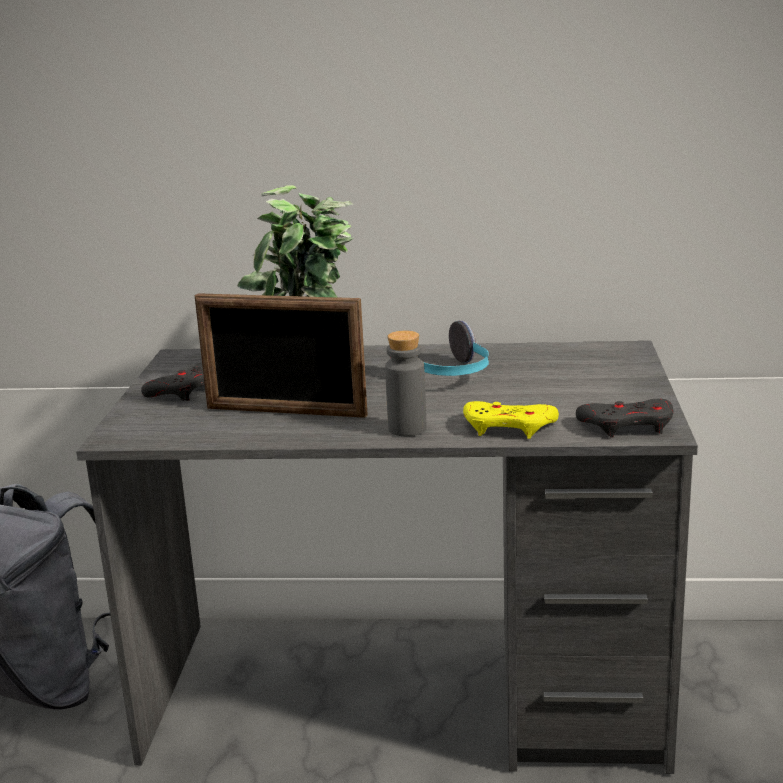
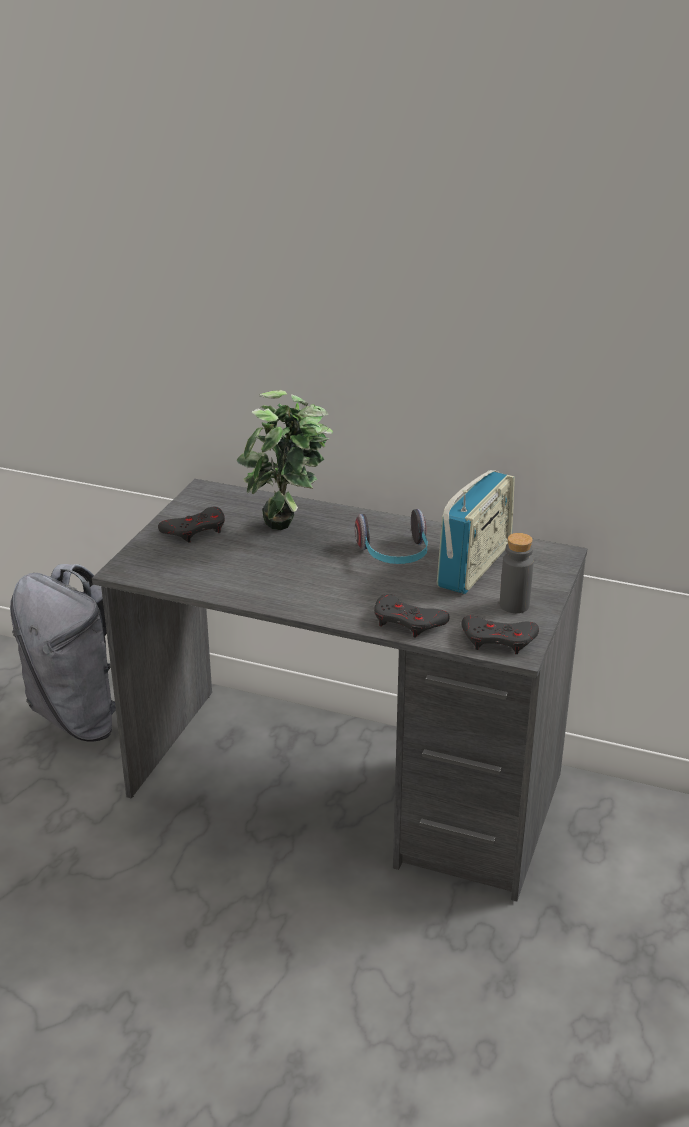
camera: 15 degrees right, 10 degrees up
picture frame [194,293,368,418] -> none
grey bottle [385,331,426,436] -> grey bottle moved to [500,533,534,613]
yellow game controller [463,401,559,439] -> grey game controller [374,594,450,638]
none -> radio [437,470,515,594]

